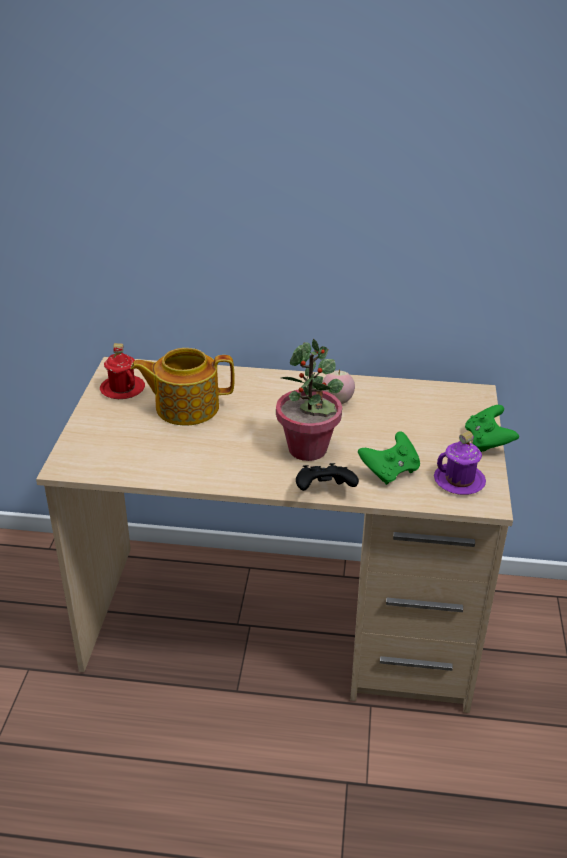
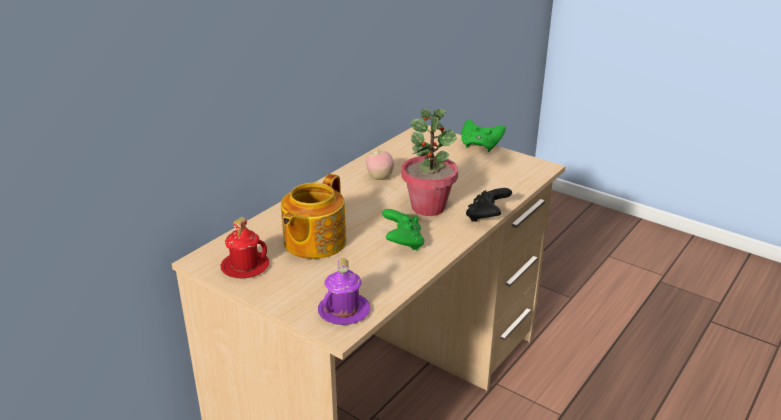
camera: 60 degrees left, 5 degrees down
green game controller [358,432,420,485] -> green game controller moved to [382,209,424,250]
purple mug [434,431,486,495] -> purple mug moved to [318,258,370,325]

